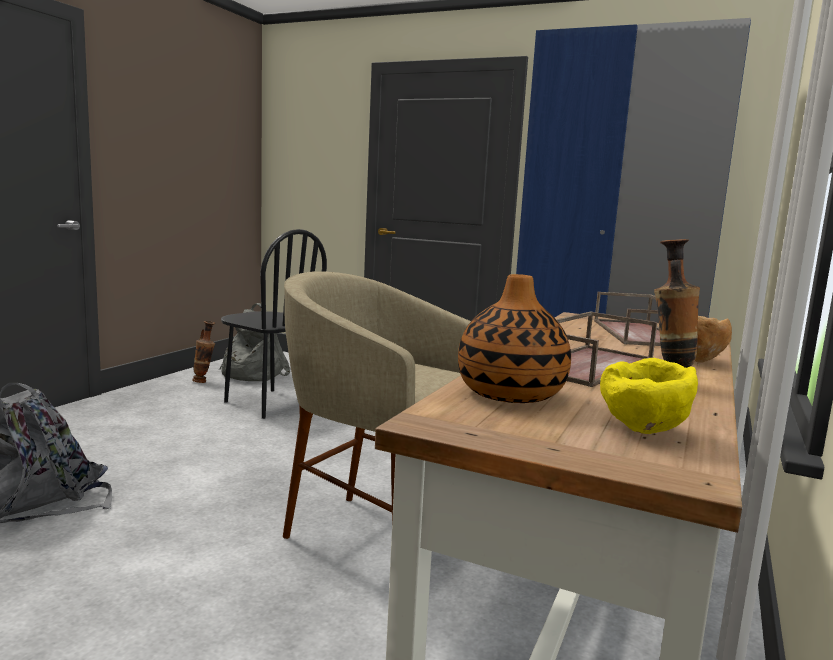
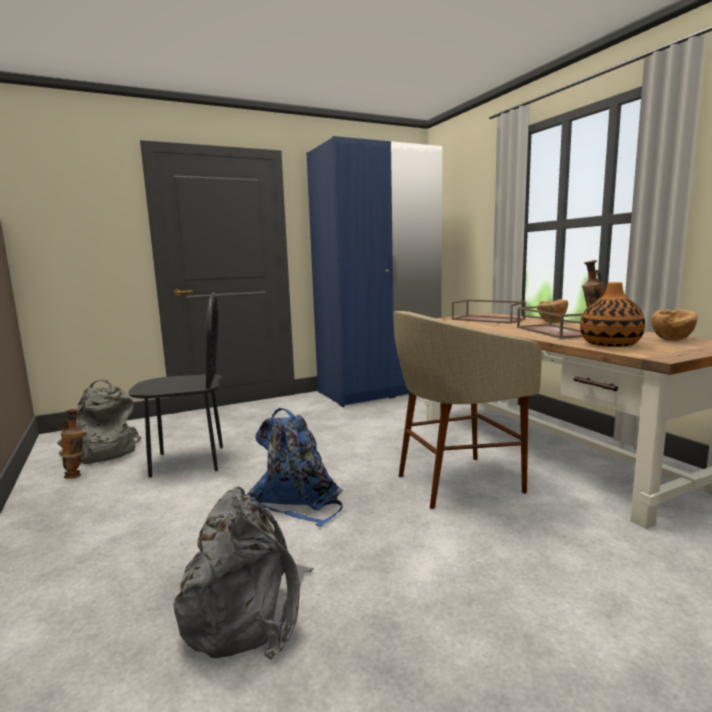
camera: 50 degrees left, 0 degrees up
yellow bowl [600,358,698,434] -> brown bowl [651,309,698,341]
none -> blue backpack [247,408,343,527]

